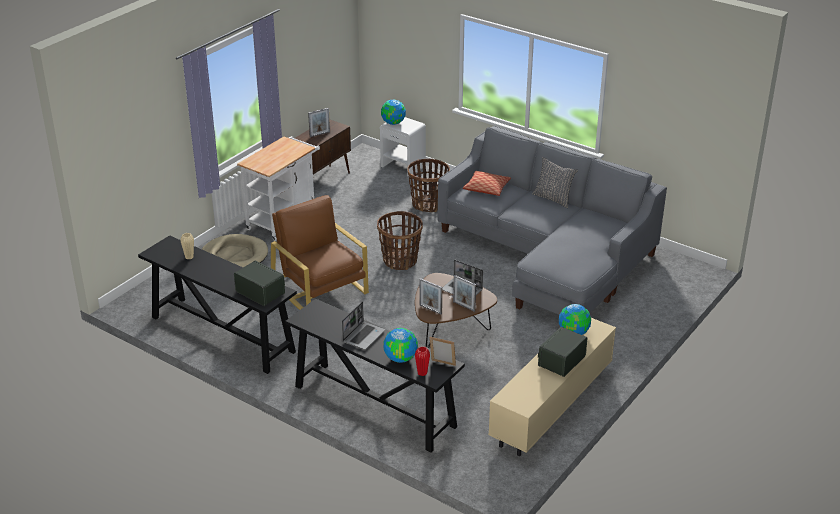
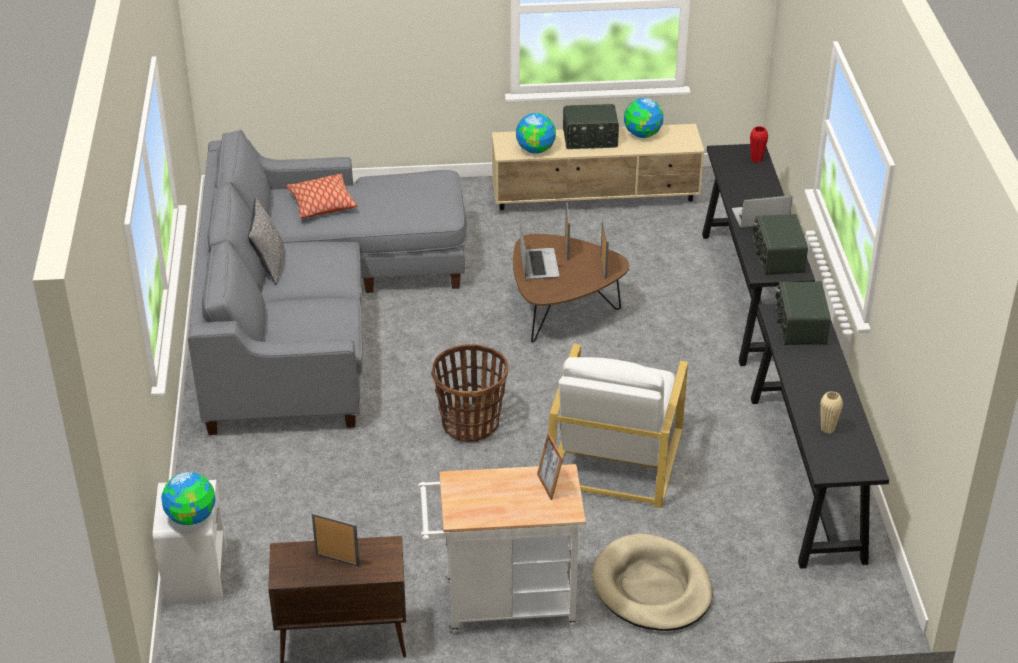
camera: 130 degrees left, 5 degrees up
brown armchair [271,195,369,310] -> white armchair [548,344,688,508]
globe [383,328,418,363] -> globe moved to [624,98,663,138]
basket [407,159,450,212] -> none
picture frame [430,337,456,366] -> picture frame moved to [537,433,563,500]
pillow [463,171,511,196] -> pillow moved to [286,174,358,218]
none -> radio [752,214,808,275]

